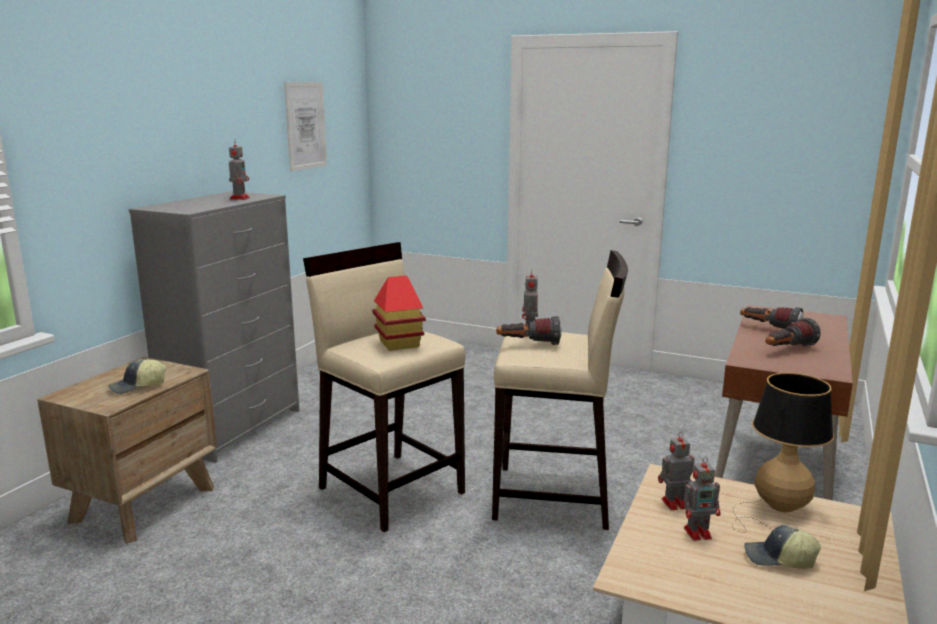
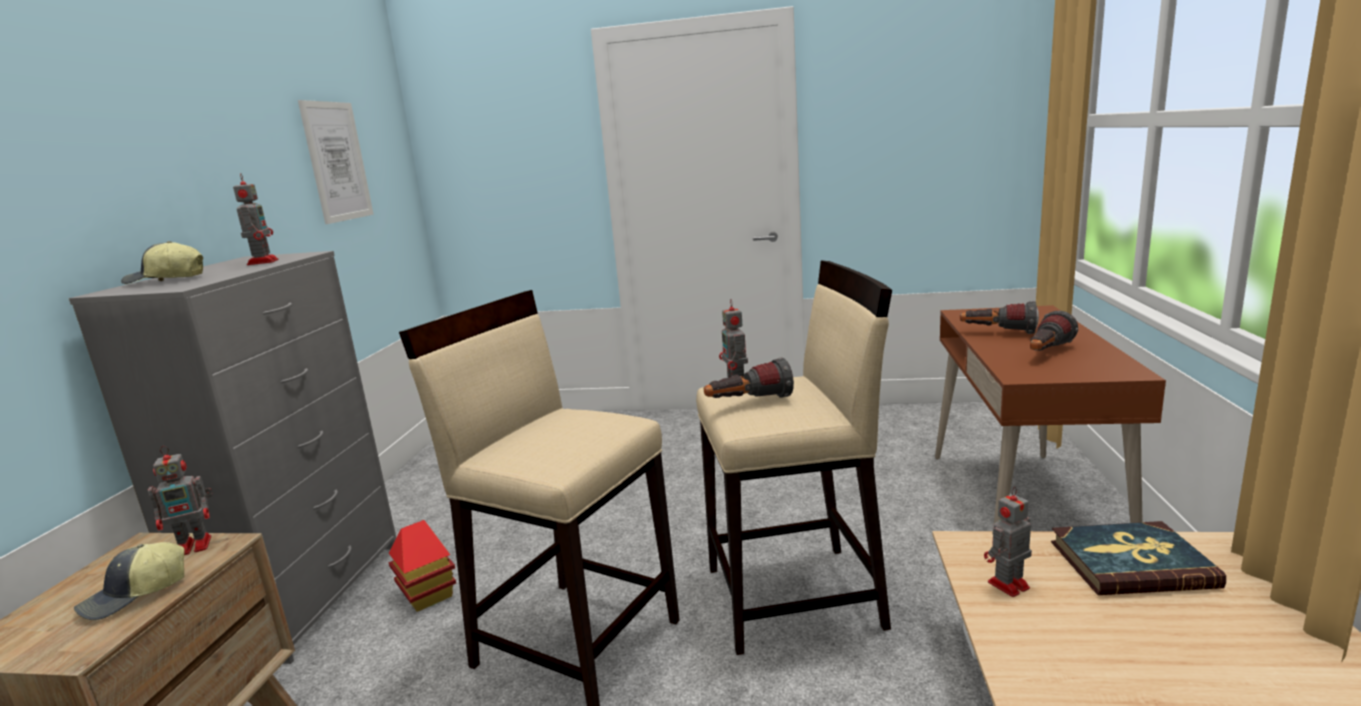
camera: 15 degrees left, 0 degrees up
toy house [372,276,426,351] -> toy house moved to [389,520,456,612]
toy robot [684,457,721,541] -> toy robot moved to [148,446,213,555]
table lamp [732,373,834,531] -> book [1051,521,1226,595]
cap [744,525,821,569] -> cap moved to [121,241,203,284]

